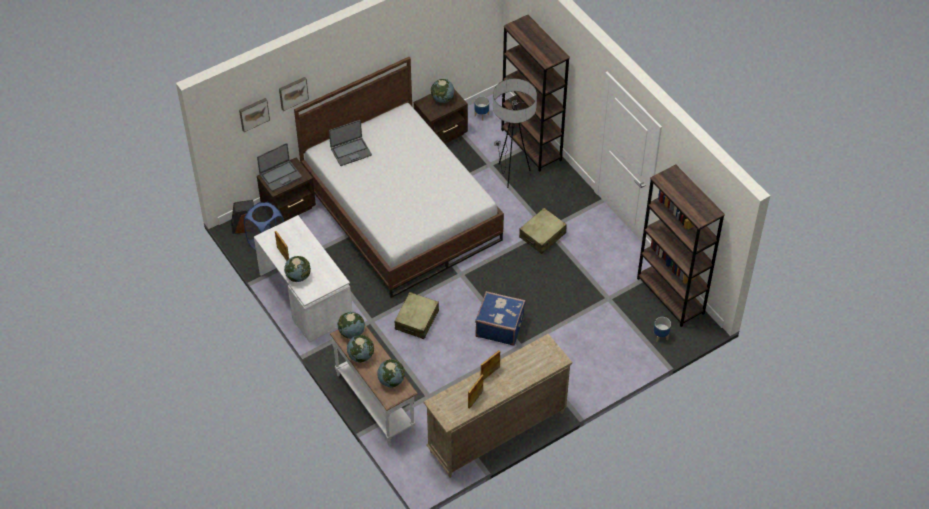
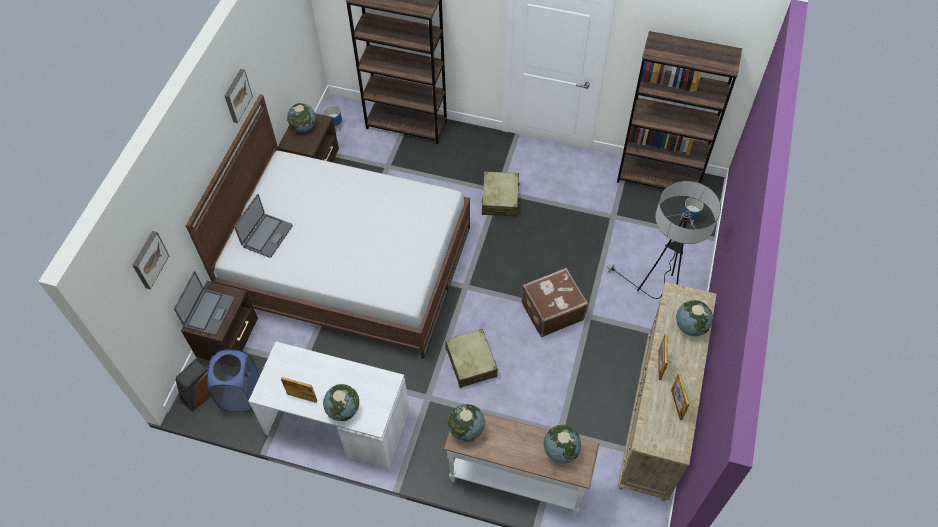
camera: 40 degrees left, 5 degrees up
picture [279,77,309,111] -> picture moved to [225,69,253,123]
globe [347,335,374,363] -> globe moved to [676,300,713,336]
blue suitcase [475,291,526,346] -> brown suitcase [522,268,588,337]
floor lamp [493,78,537,188] -> floor lamp moved to [608,180,721,299]

